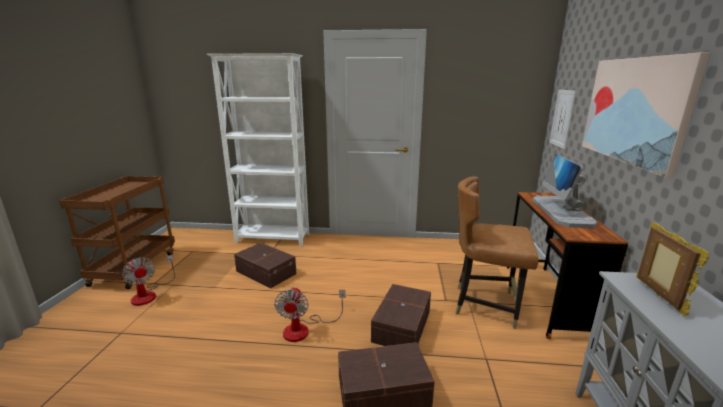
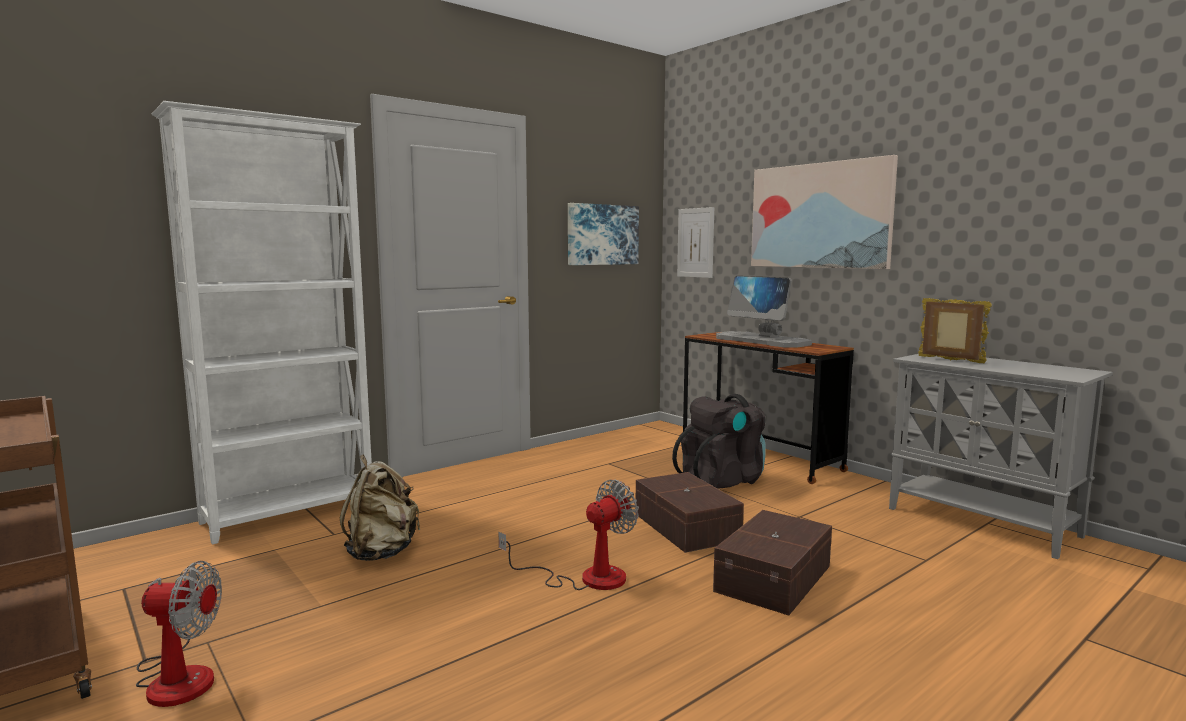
camera: 45 degrees left, 10 degrees down
brown storage box [234,243,296,289] -> beige backpack [340,454,420,561]
fan [274,287,345,342] -> fan turned 90 degrees counterclockwise [499,480,639,590]
brown chair [455,176,539,329] -> black backpack [672,394,766,489]
none -> picture [568,203,639,265]

